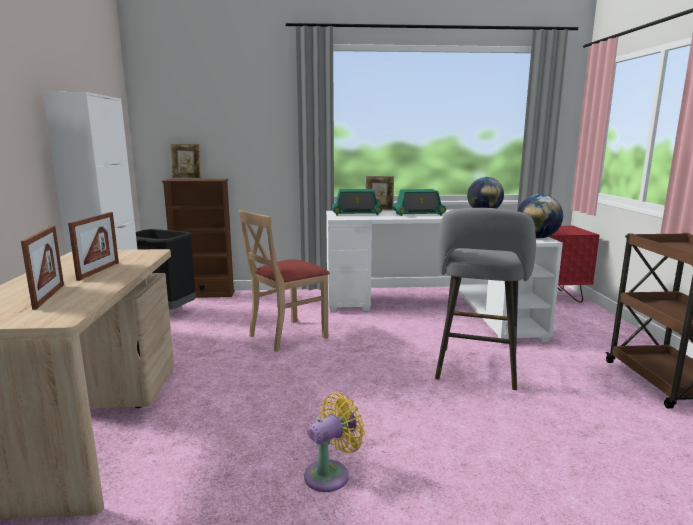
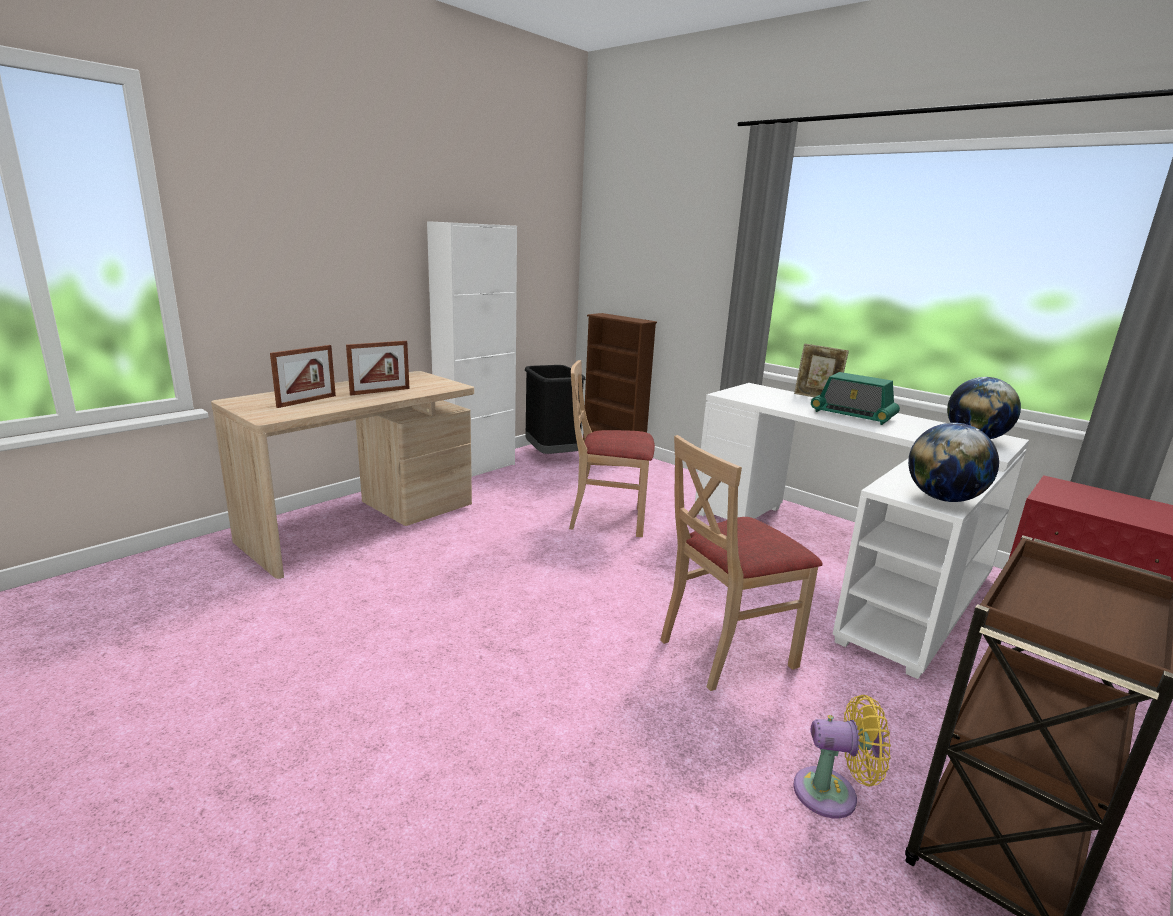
camera: 45 degrees right, 5 degrees up
picture frame [170,143,201,179] -> none
yellow fan [304,393,365,492] -> yellow fan moved to [793,695,891,819]
radio [332,189,382,216] -> none
grey stool [435,208,536,390] -> beige chair [660,435,823,691]

